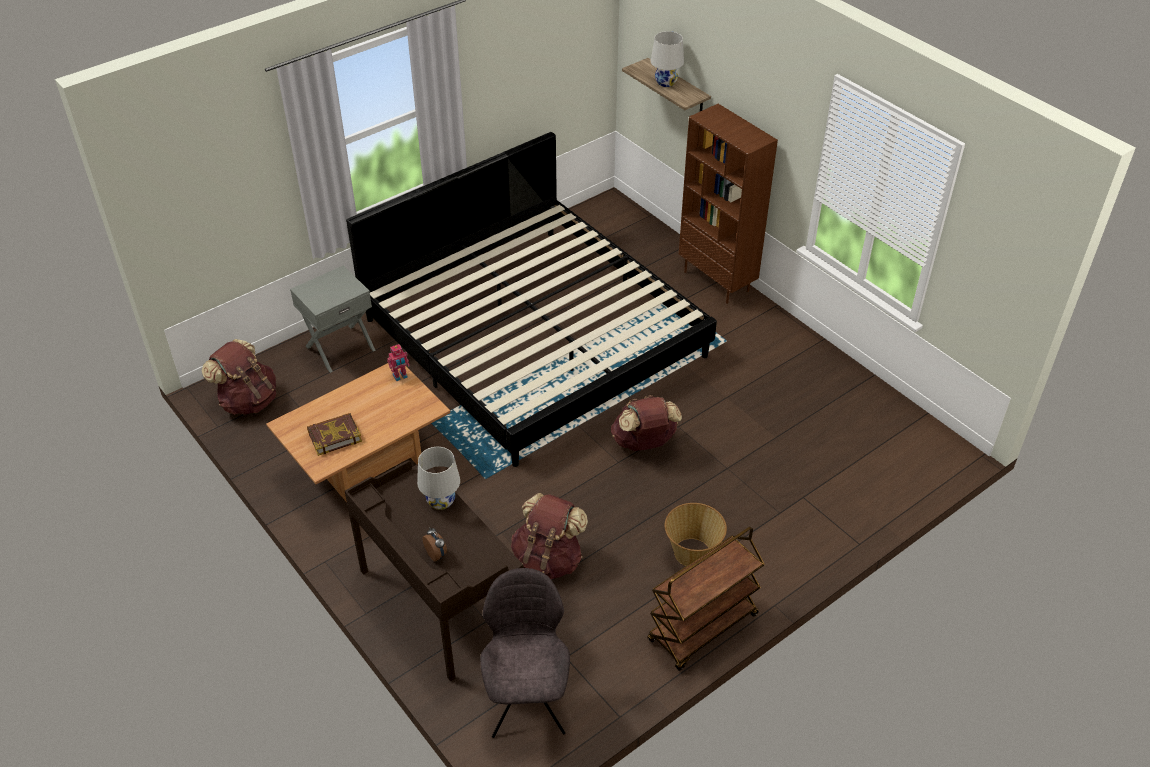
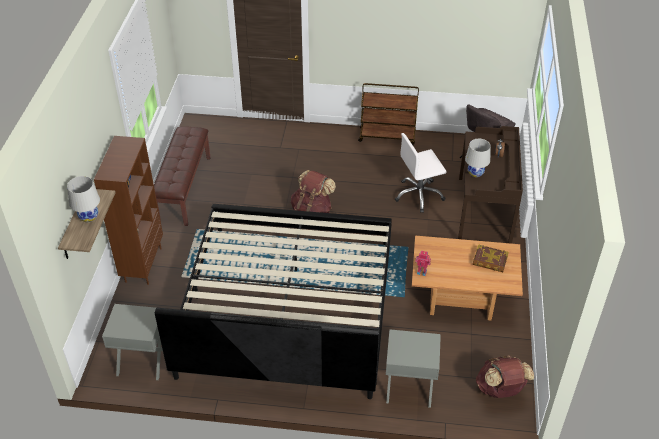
camera: 135 degrees left, 0 degrees up
brown backpack [511,493,588,580] -> white office chair [395,133,447,213]
basket [665,503,727,566] -> none
none -> grey nightstand [102,304,163,380]
none -> brown bench [154,126,211,226]

